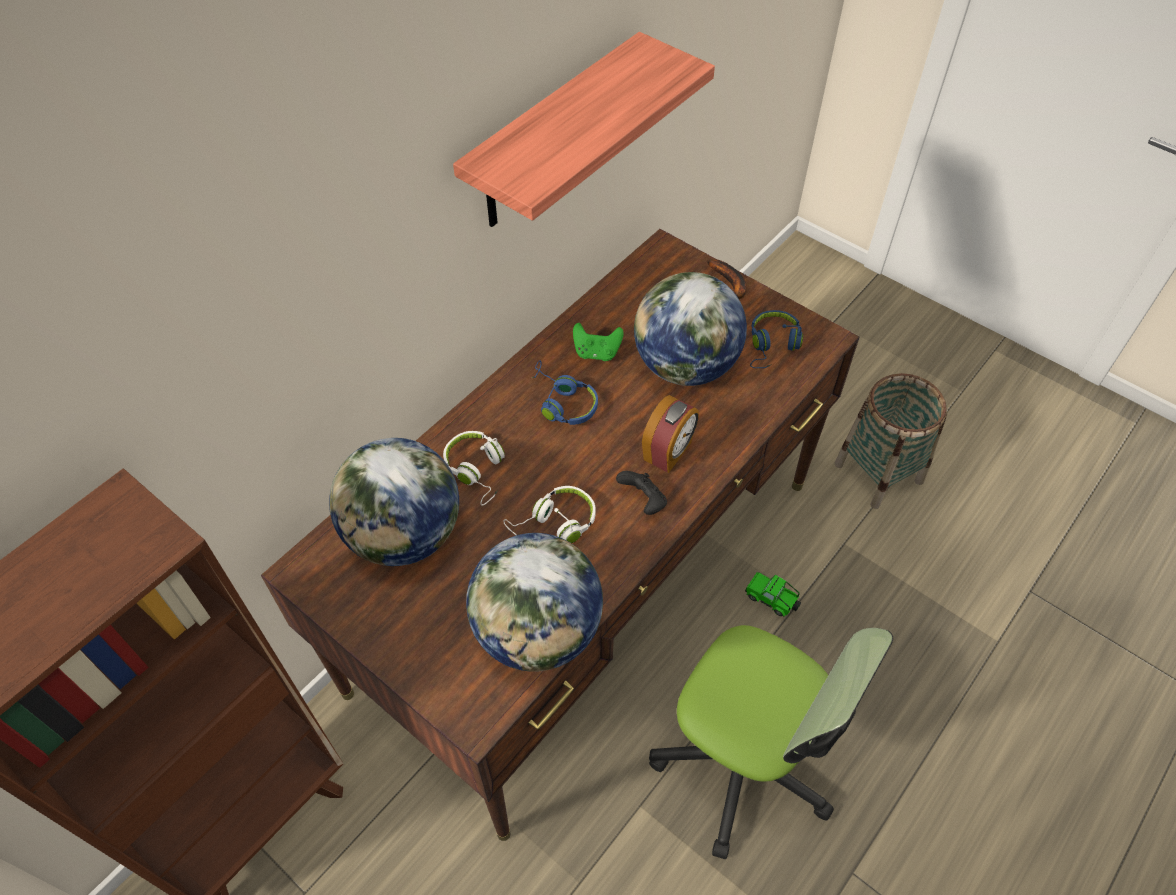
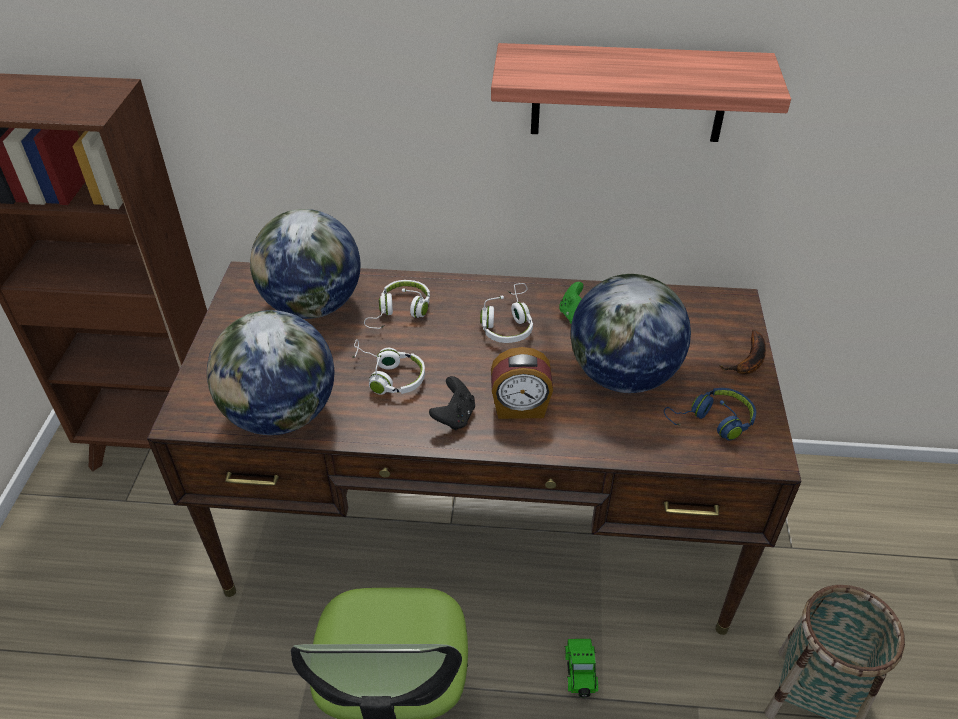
camera: 55 degrees right, 10 degrees down
blue headphones [531,360,598,425] -> white headphones [480,283,533,343]

